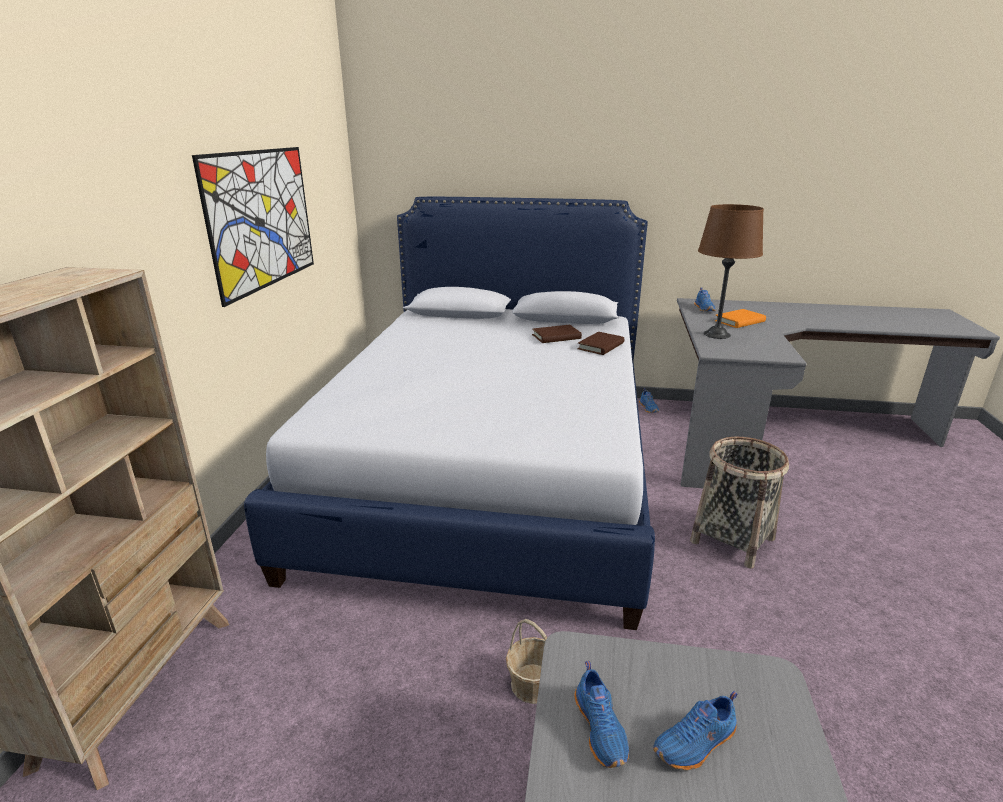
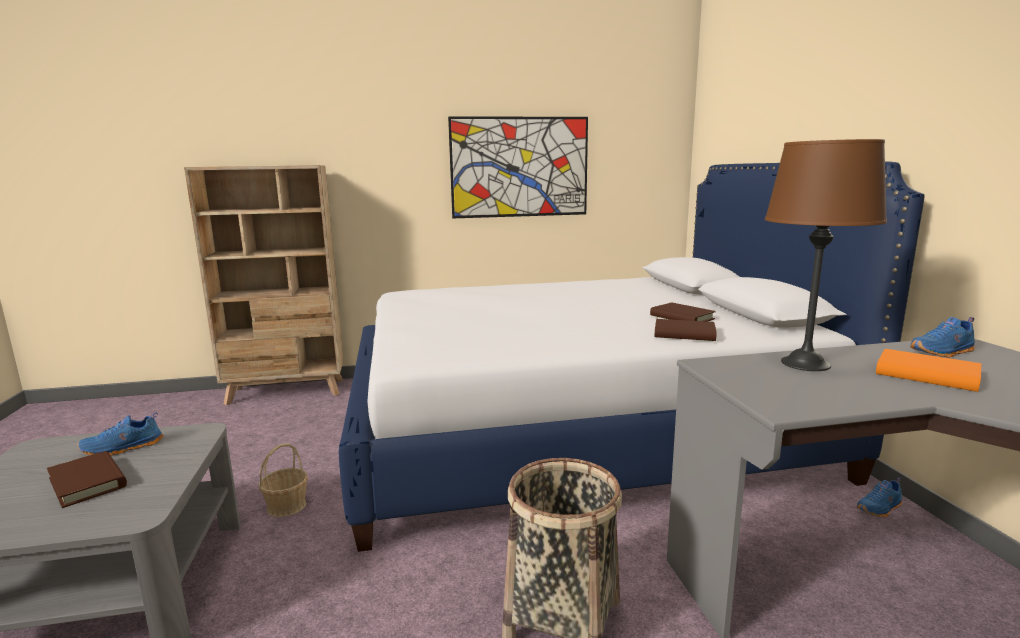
camera: 70 degrees right, 10 degrees down
blue shoe [653,691,737,770] -> brown book [47,451,127,508]

